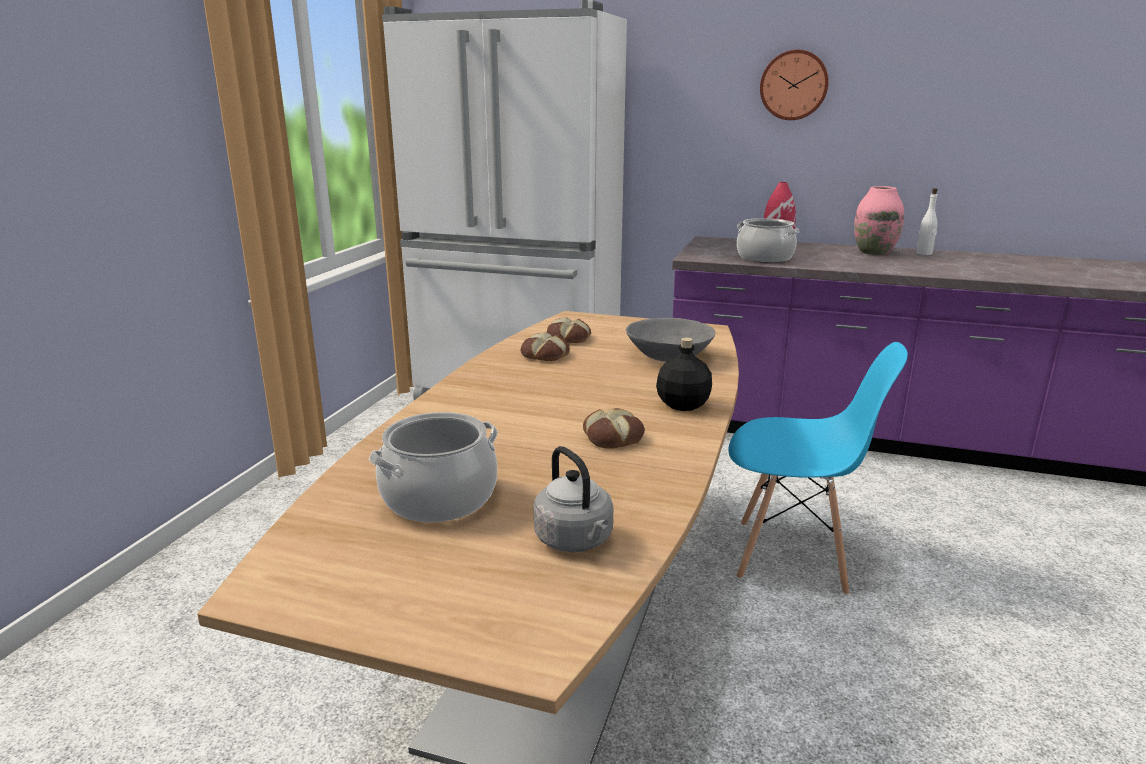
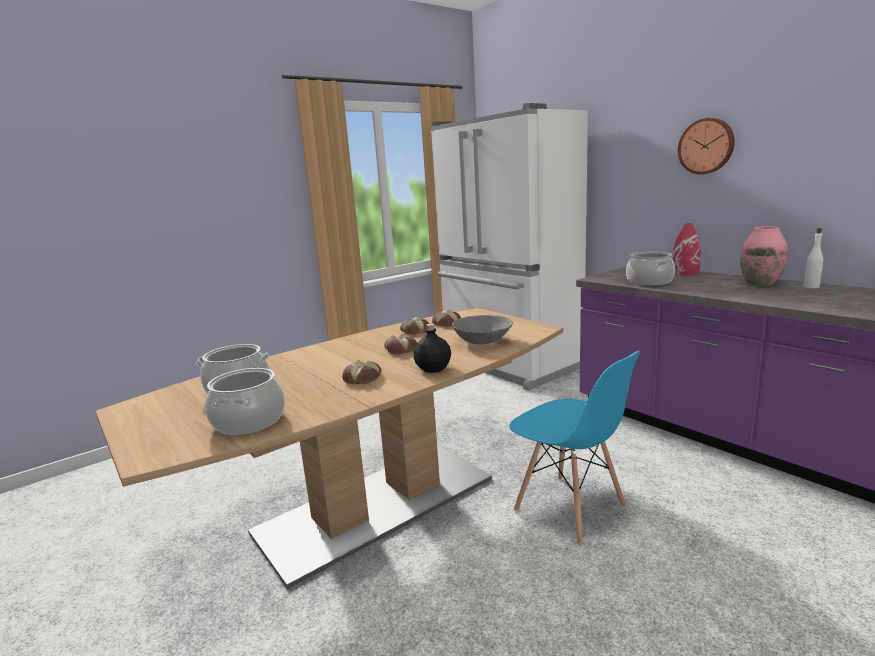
camera: 35 degrees right, 5 degrees down
grey kettle [534,446,613,552] -> cooking pot [205,368,285,435]
none -> bread [384,334,417,354]

